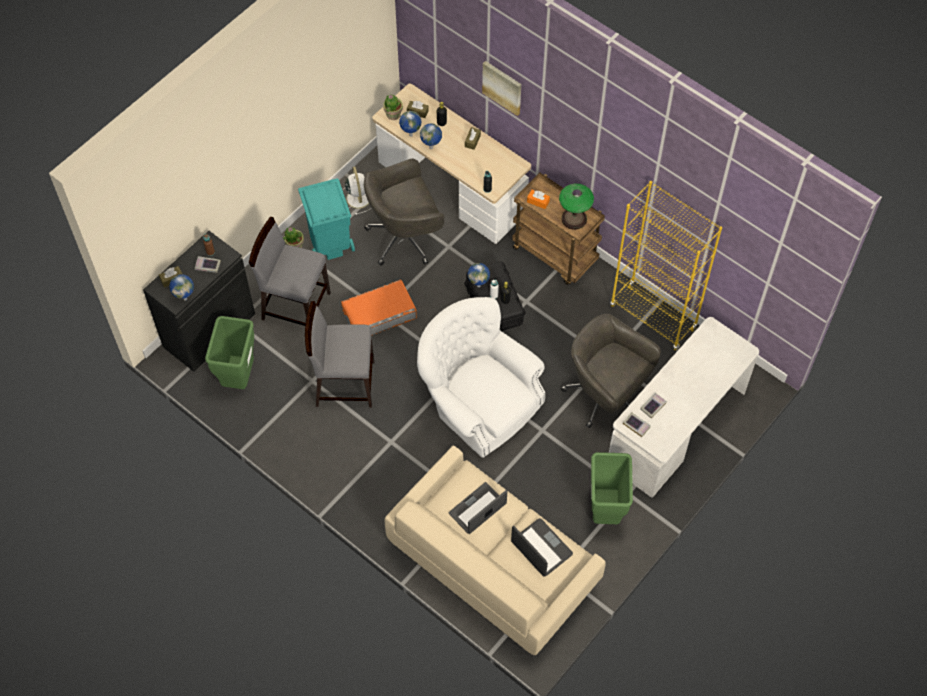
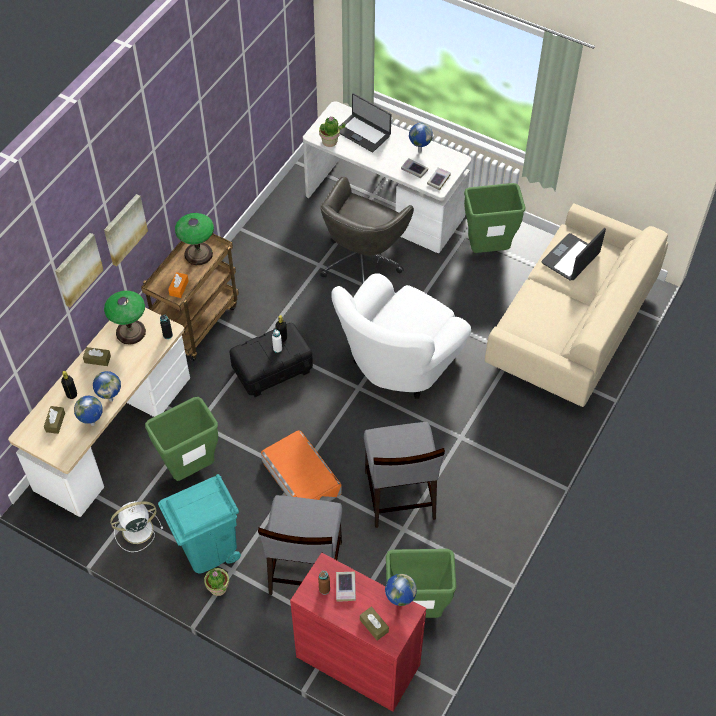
camera: 100 degrees left, 5 degrees down
black cabinet [143,231,255,372] -> red cabinet [290,552,427,712]
grey office chair [364,159,444,266] -> green trash can [145,397,218,481]
potted plant [383,94,403,120] -> potted plant moved to [319,116,345,147]
laptop [448,482,507,534] -> laptop moved to [340,93,391,152]
globe [468,263,490,288] -> globe moved to [409,123,433,153]
yellow bookcase [610,181,722,351] -> none
none -> picture [104,194,148,266]
none -> table lamp [104,291,146,345]

